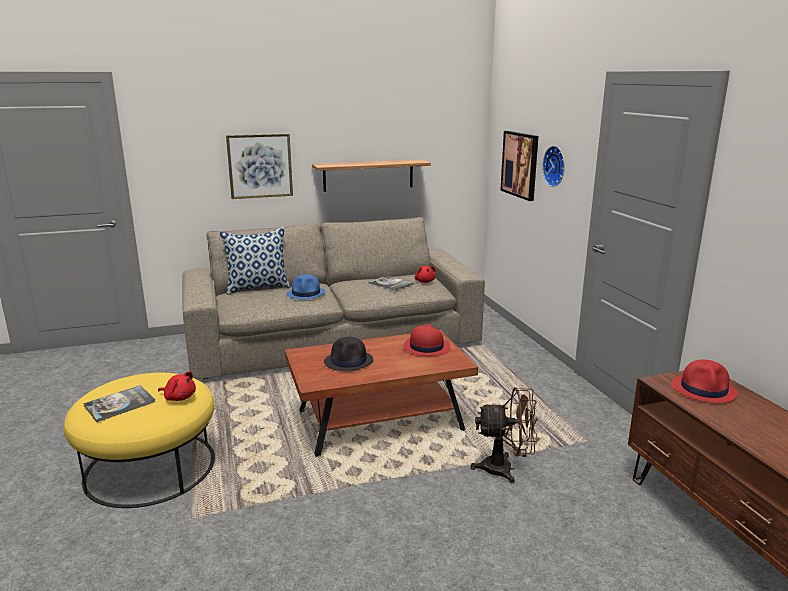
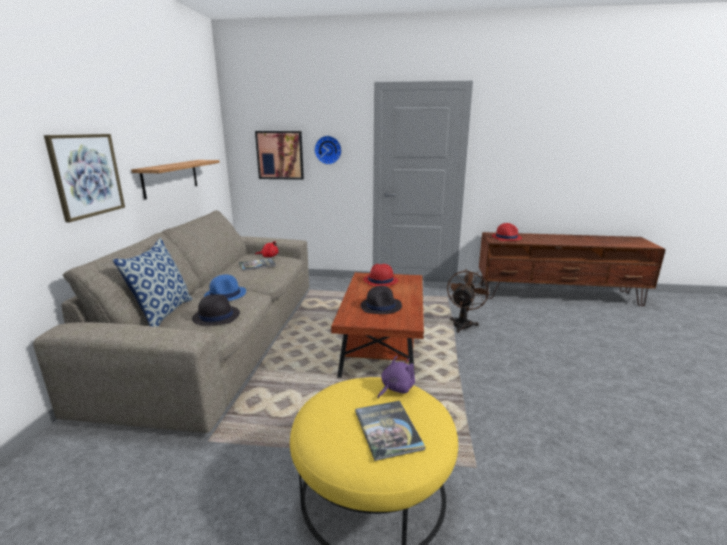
camera: 65 degrees left, 0 degrees up
red plush toy [158,371,196,401] -> purple plush toy [377,356,415,399]
none -> black hat [192,294,240,326]

